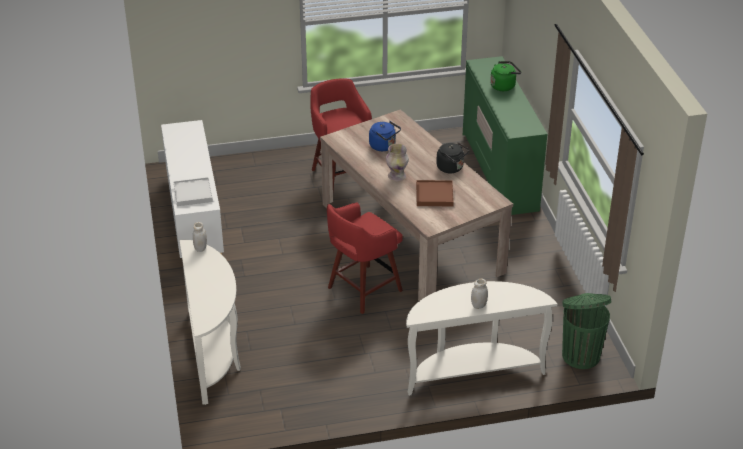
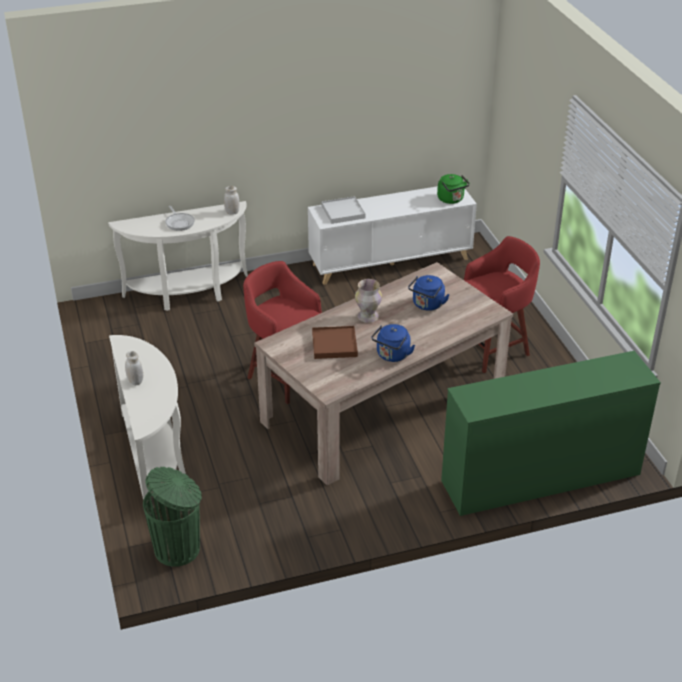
camera: 85 degrees right, 0 degrees up
black kettle [436,142,470,173] -> blue kettle [371,324,415,362]
green kettle [490,61,521,91] -> green kettle moved to [437,174,470,204]
none -> frying pan [165,206,195,231]

